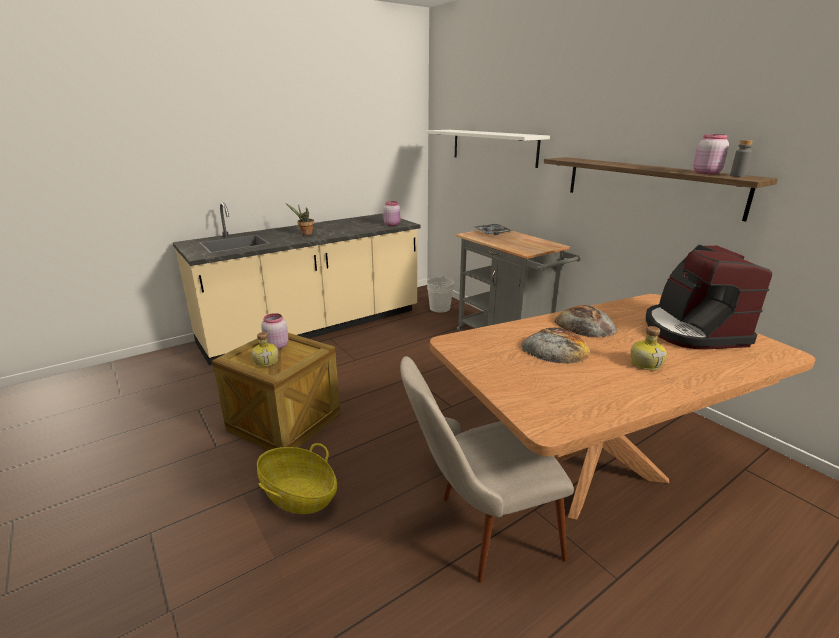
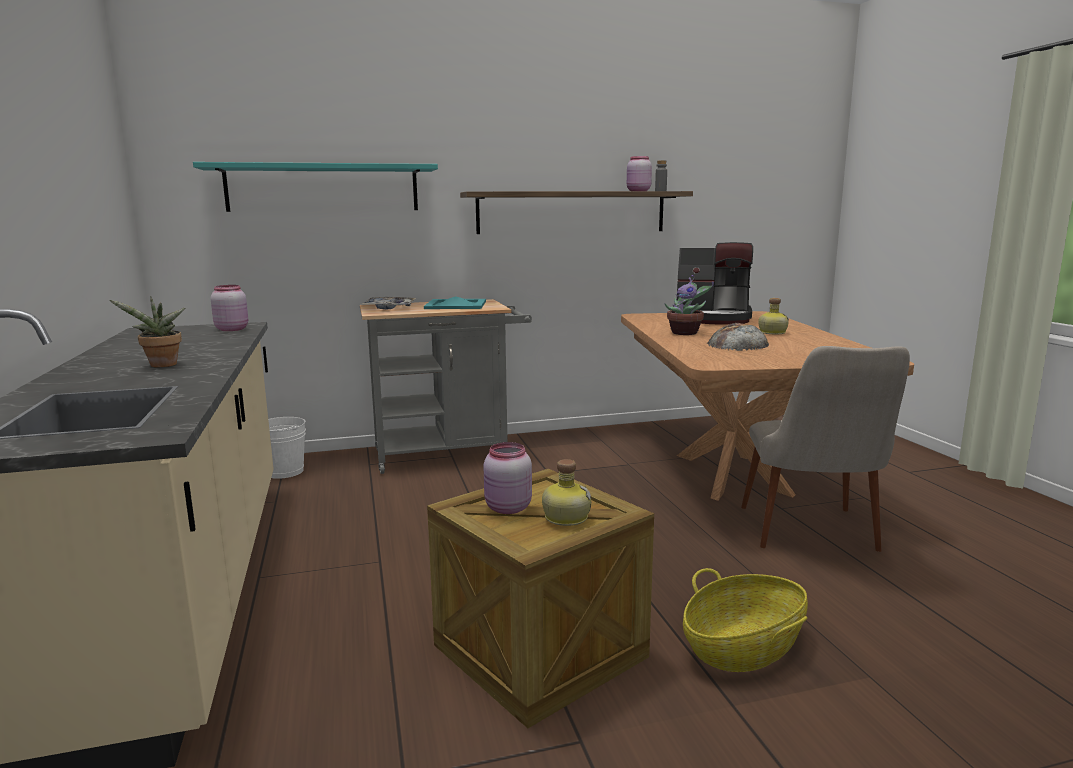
camera: 70 degrees left, 10 degrees down
white shelf [426,130,550,168] -> turquoise shelf [193,162,438,212]
bread [554,305,617,338] -> potted plant [665,275,714,335]
none -> turquoise tray [424,297,486,309]

